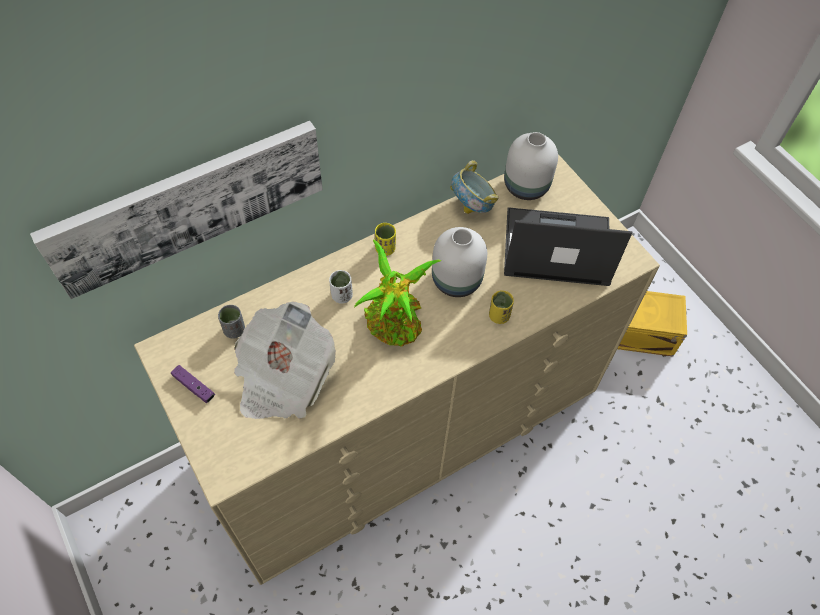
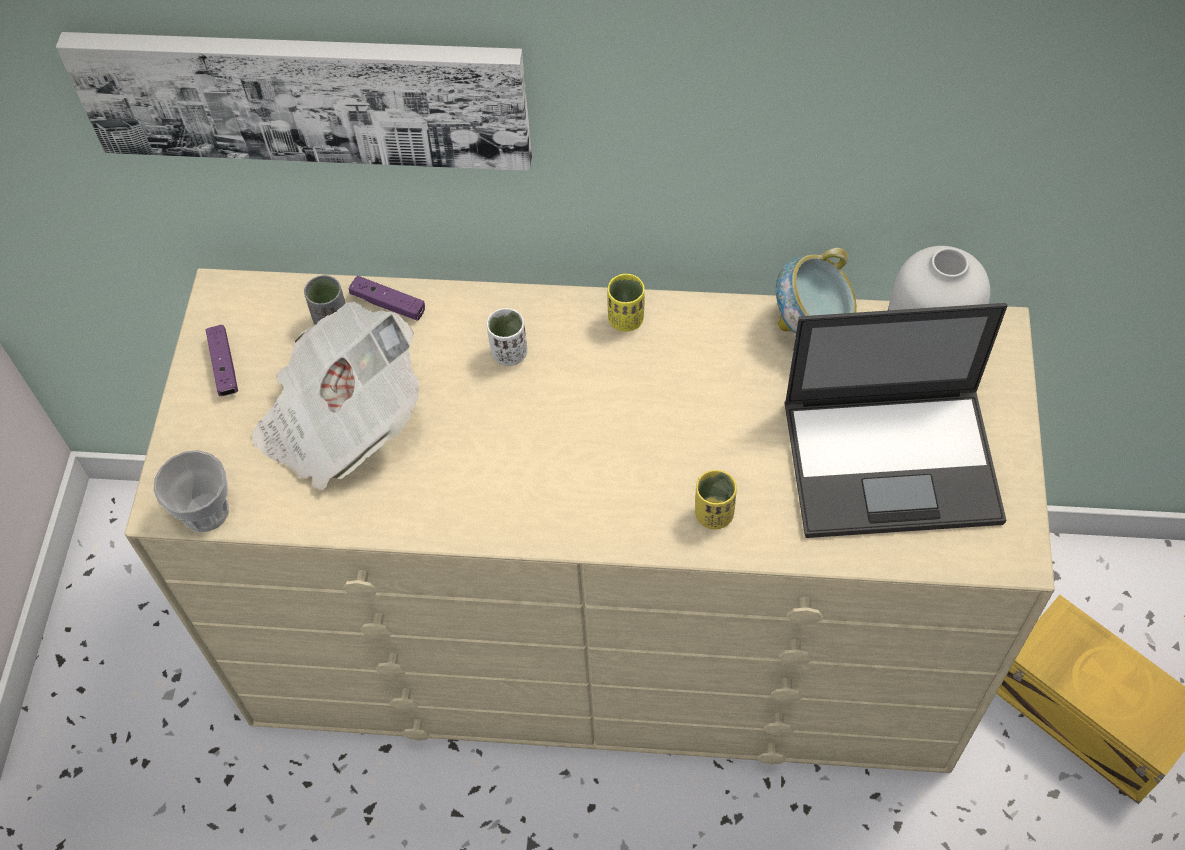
camera: 40 degrees right, 0 degrees up
potted plant [354,240,442,346] -> none
white vase [432,227,487,297] -> none
laptop [504,207,633,286] -> laptop turned 135 degrees clockwise [784,303,1008,538]
none -> cup [153,450,229,532]
none -> purple game controller [349,276,425,320]

